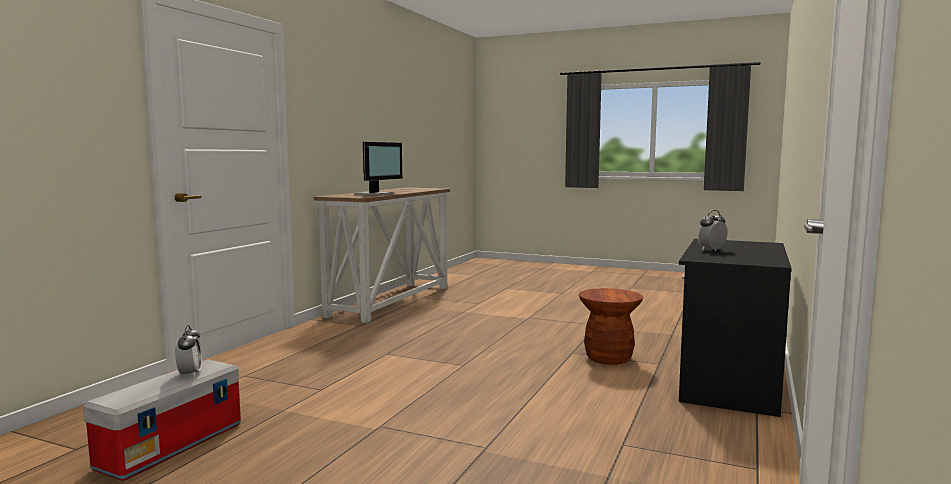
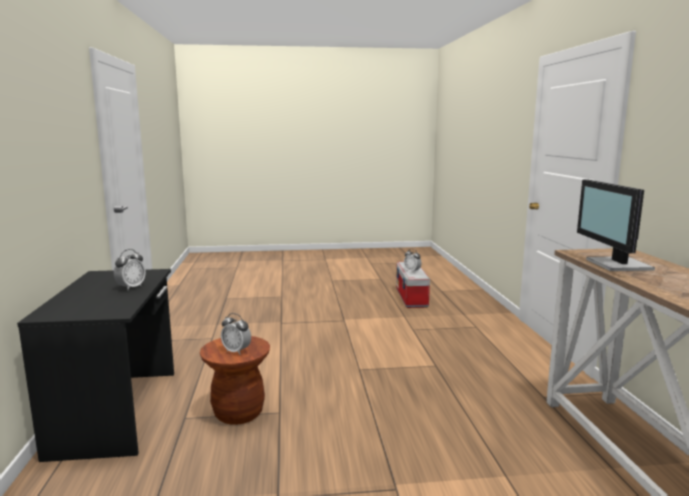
camera: 150 degrees right, 5 degrees up
none -> alarm clock [221,313,251,354]

